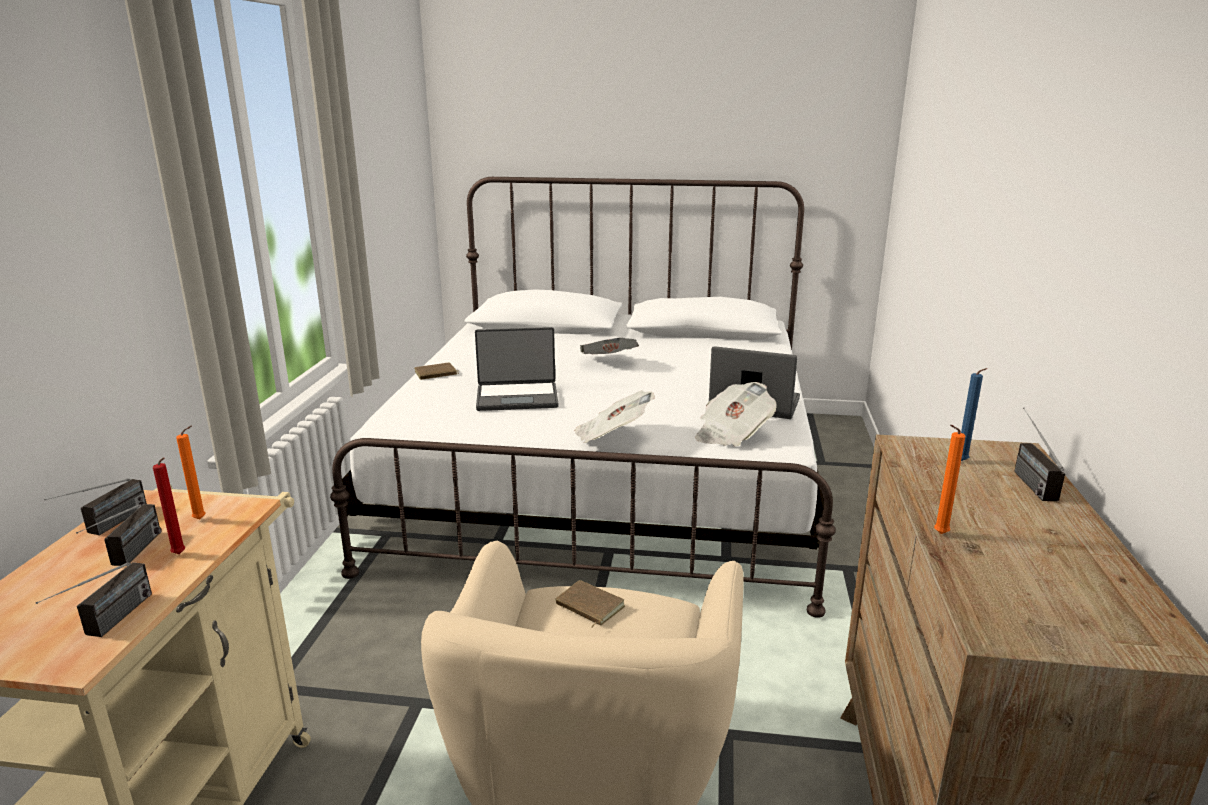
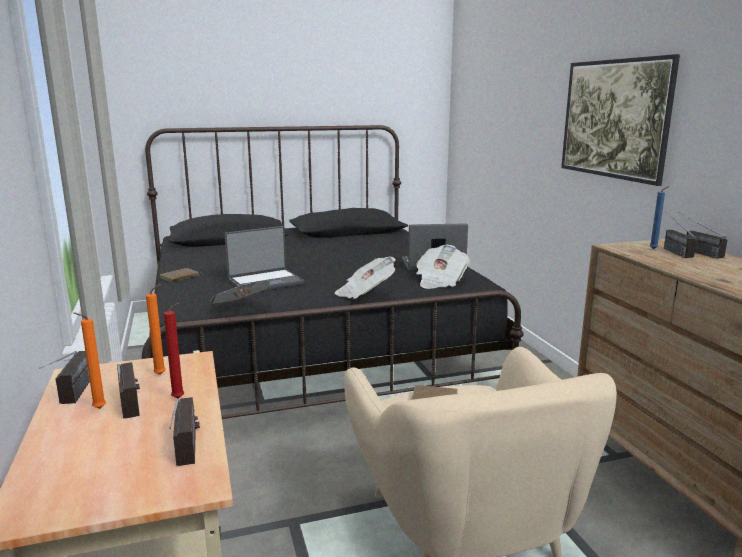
camera: 25 degrees left, 5 degrees down
white bed [330,177,836,618] -> black bed [142,125,524,419]
newspaper [580,338,639,354] -> newspaper moved to [210,281,270,304]
orange candle [934,425,965,534] -> orange candle moved to [74,313,106,409]
none -> picture [561,54,680,186]
none -> radio [664,211,697,258]

